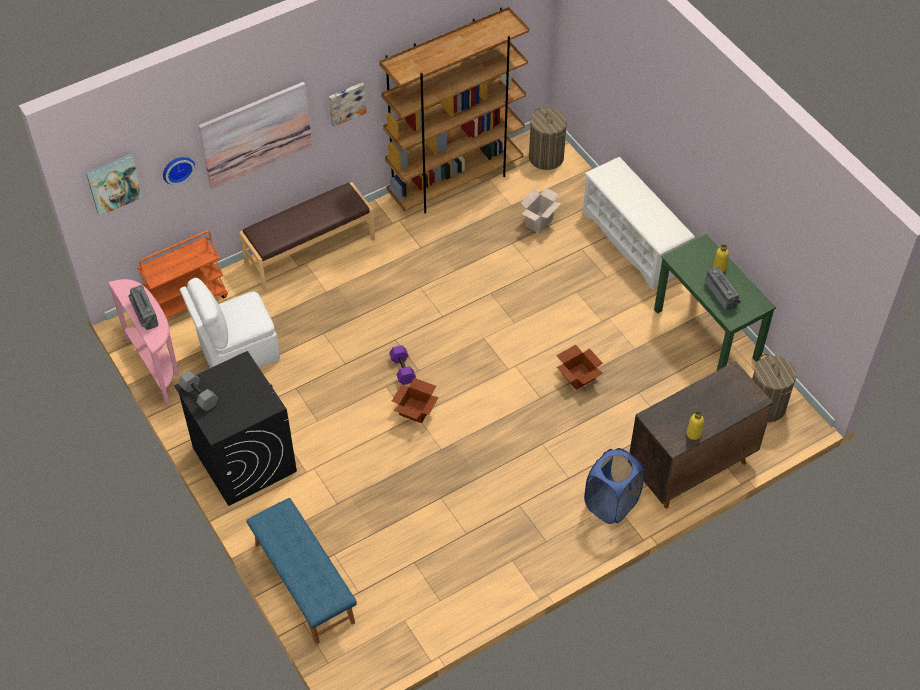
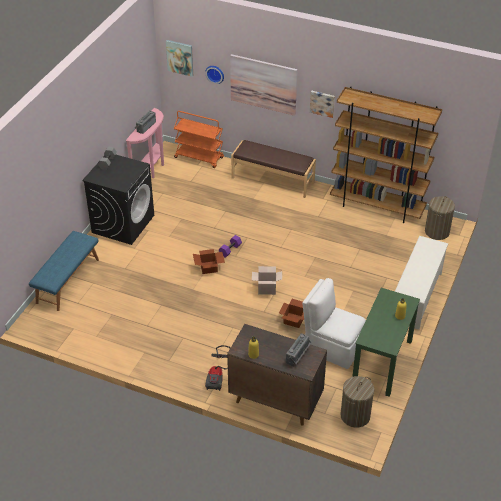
camera: 55 degrees right, 10 degrees down
white chair [180,278,280,368] -> white chair moved to [302,278,366,369]
cardboard box [521,187,561,234] -> cardboard box moved to [252,266,282,295]
blue laundry basket [584,448,644,524] -> vacuum cleaner [205,345,230,391]
radio [705,267,741,311] -> radio moved to [286,333,312,367]

